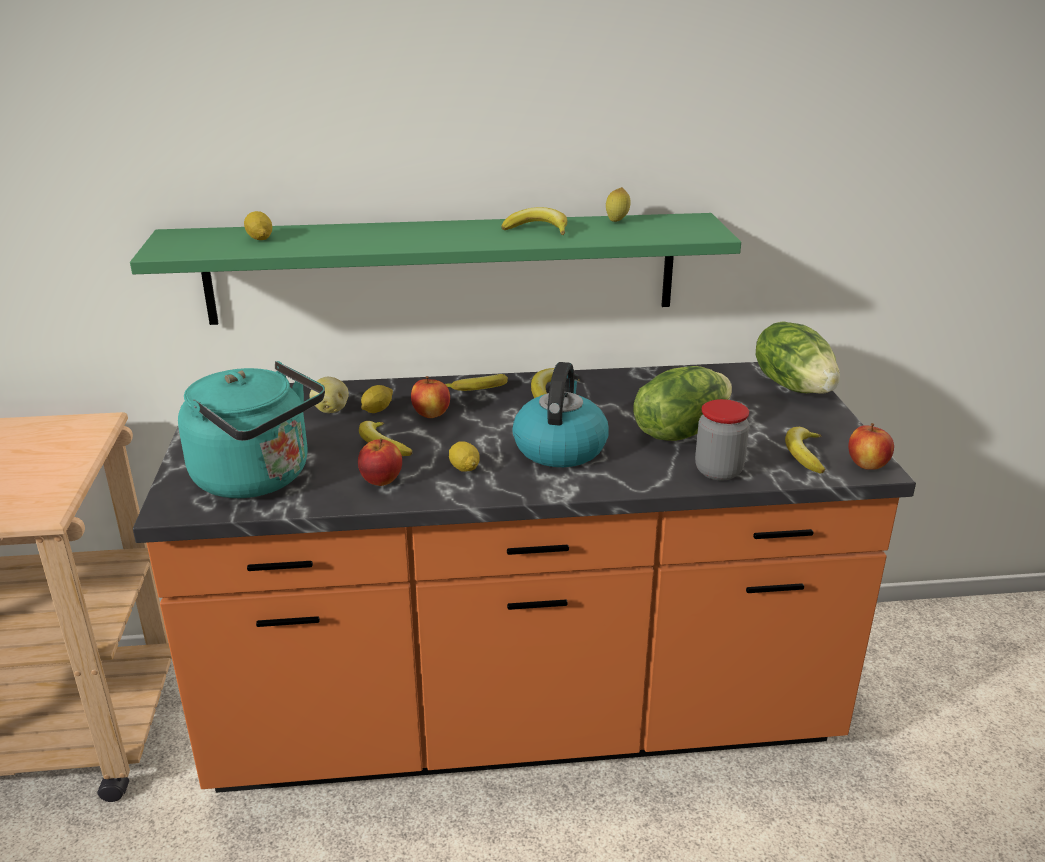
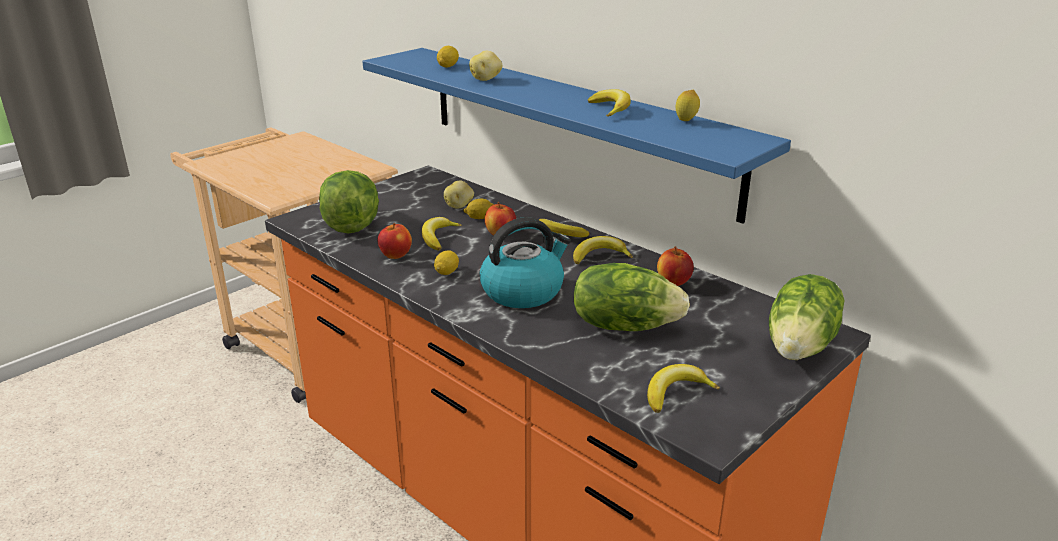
camera: 50 degrees right, 0 degrees up
green shelf [130,213,741,325] -> blue shelf [362,48,791,224]
turquoise kettle [178,361,325,498] -> lettuce [319,170,379,234]
jar [695,399,749,480] -> none
apple [848,423,894,470] -> apple moved to [657,246,694,286]
none -> potato [469,51,502,81]

